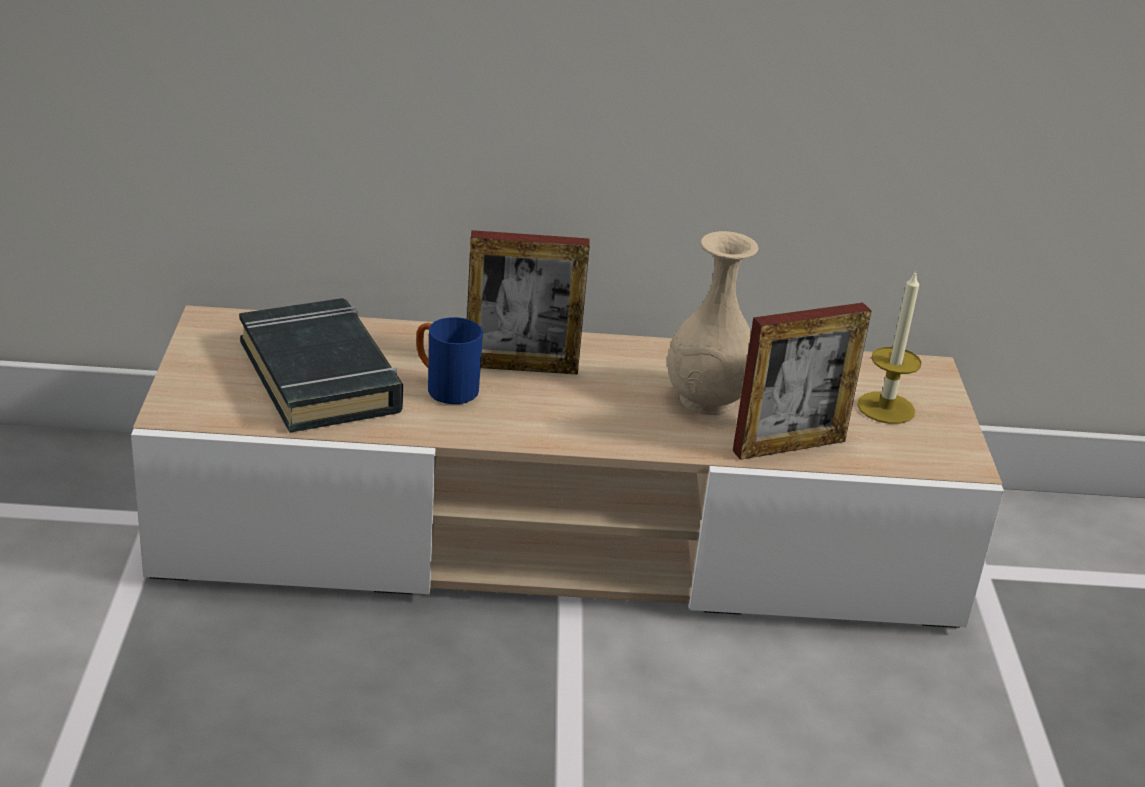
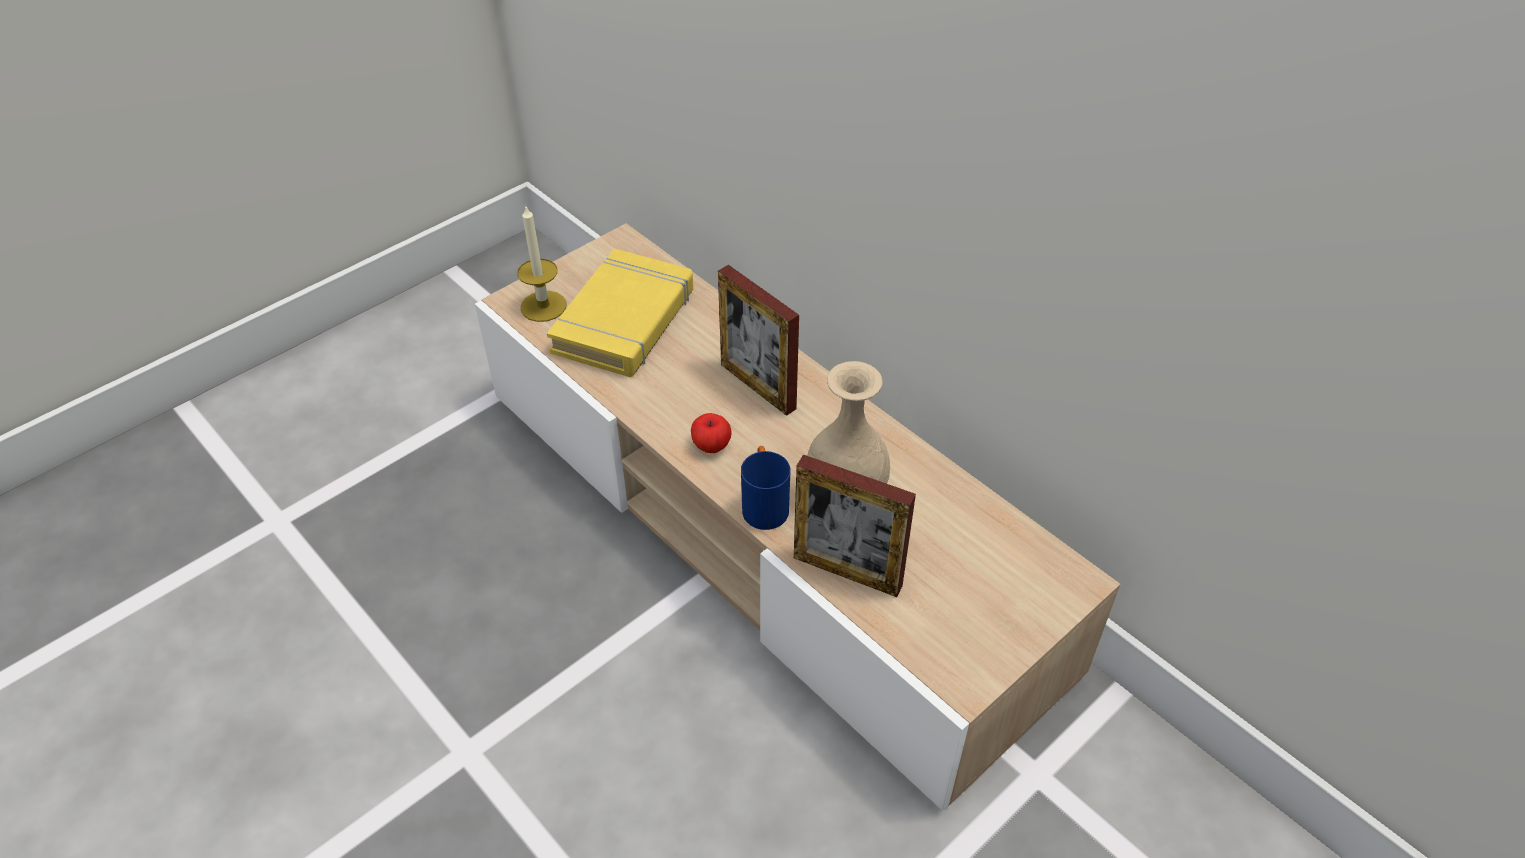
camera: 50 degrees right, 15 degrees up
black book [239,298,403,433] -> yellow book [547,248,693,377]
blue mug [416,317,483,404] -> blue mug moved to [741,446,791,530]
candle [857,270,922,424] -> candle moved to [517,205,566,322]
none -> apple [691,413,731,453]

